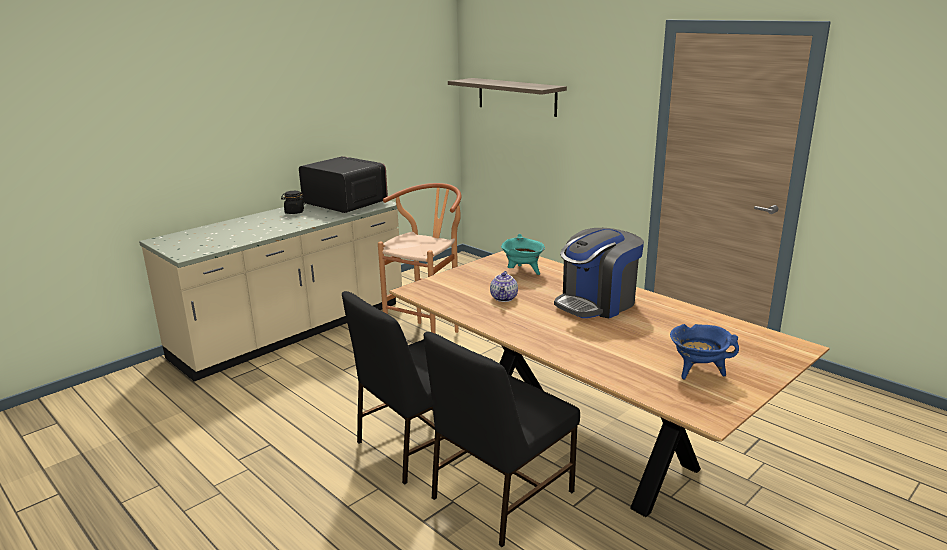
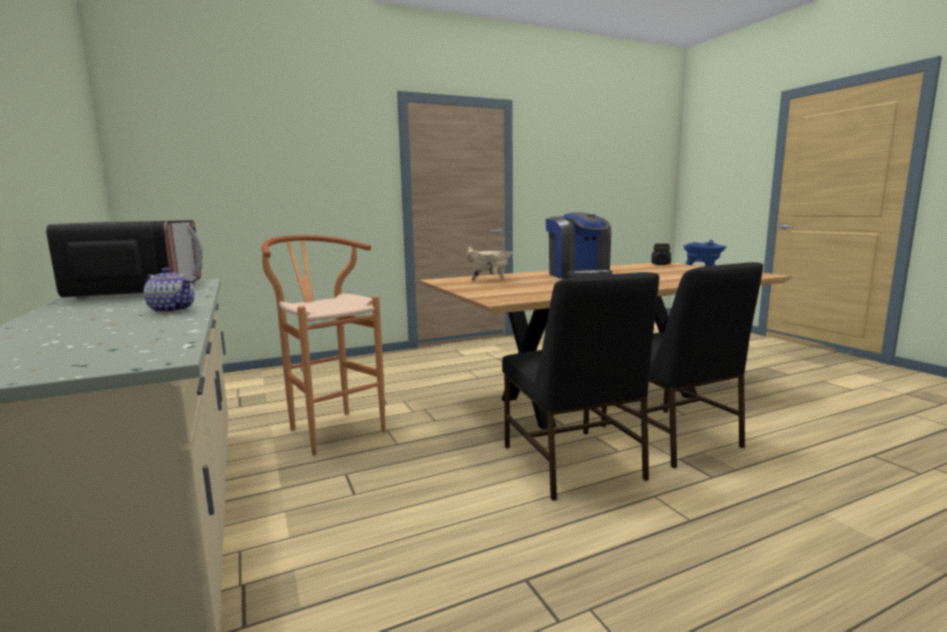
camera: 70 degrees left, 10 degrees down
black jar [281,191,305,214] -> black jar moved to [651,243,671,265]
microwave [299,156,388,213] -> microwave turned 105 degrees clockwise [46,220,203,299]
shelf [448,78,567,117] -> none
teapot [490,271,518,302] -> teapot moved to [143,267,195,313]
turquoise cooking pot [501,234,545,275] -> beige cooking pot [466,247,513,281]

